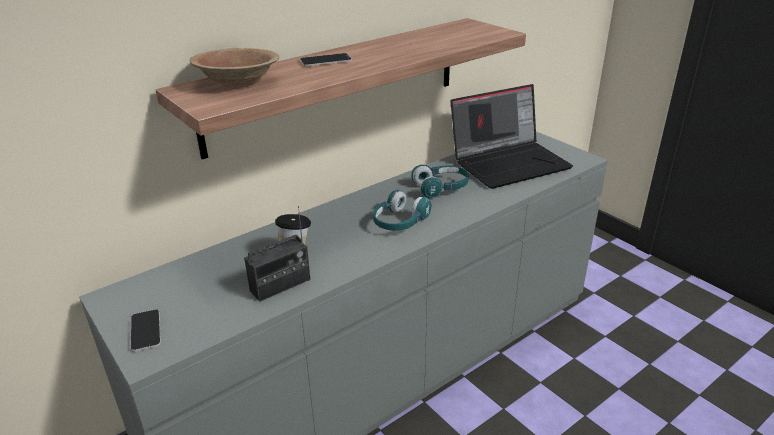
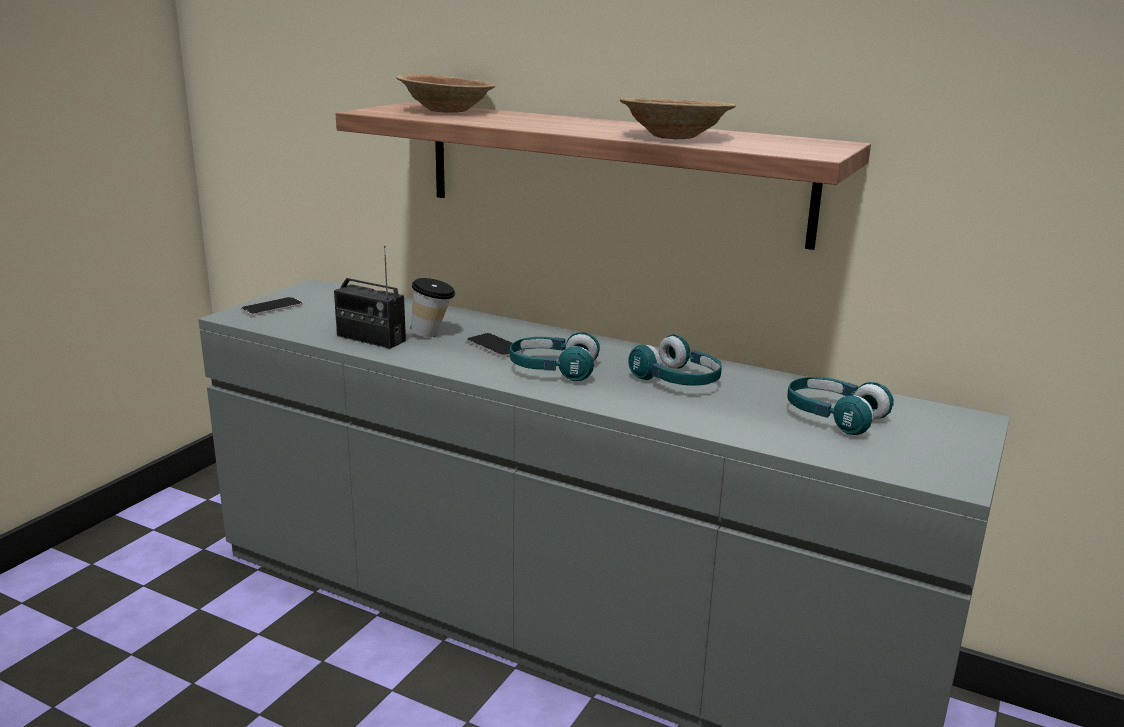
camera: 65 degrees right, 10 degrees down
phone [300,53,352,66] -> phone moved to [467,333,525,357]
laptop [451,84,573,189] -> turquoise headphones [787,377,894,435]
none -> brown bowl [620,98,736,139]

